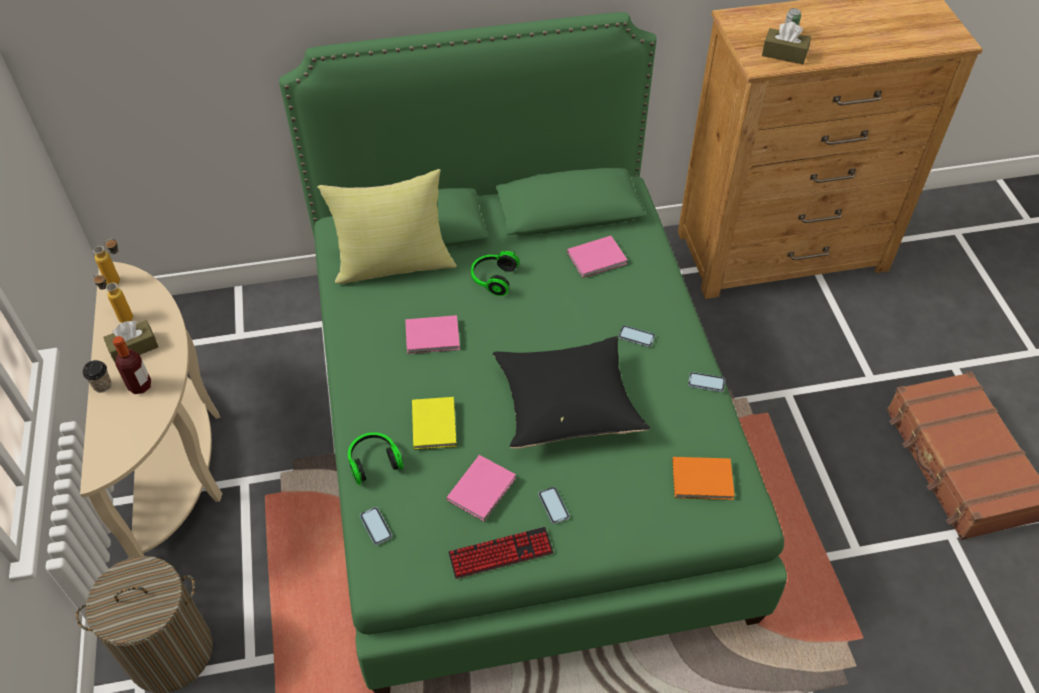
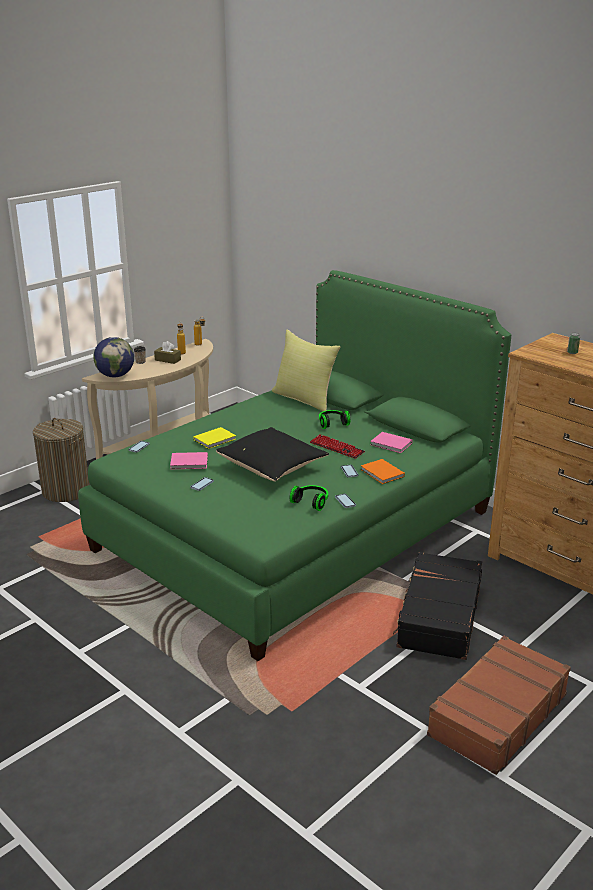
camera: 55 degrees right, 25 degrees down
bottle [113,336,151,394] -> none
headphones [348,432,403,485] -> headphones moved to [289,485,328,511]
pink book [405,315,460,354] -> none
keyboard [448,527,554,579] -> keyboard moved to [310,434,365,459]
orange book [672,457,735,500] -> orange book moved to [360,459,405,484]
brown tissue box [762,22,811,64] -> none
none -> globe [93,337,134,377]
none -> black suitcase [393,552,482,660]

